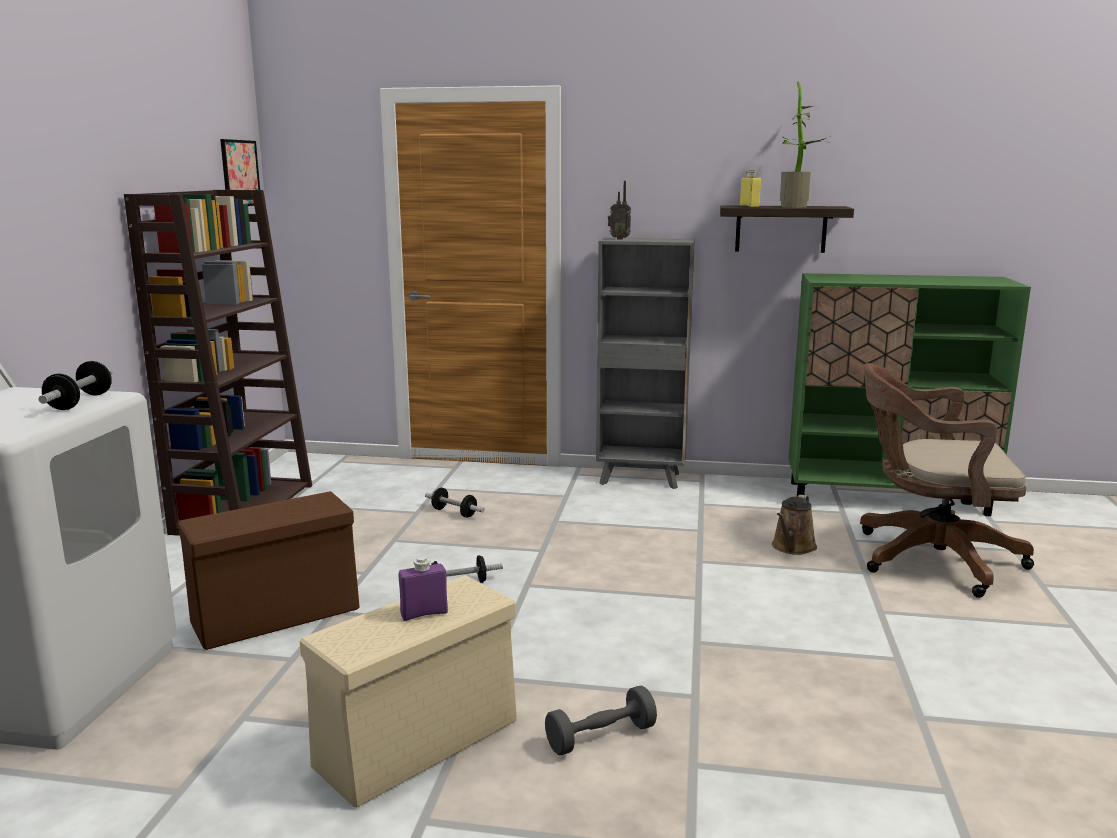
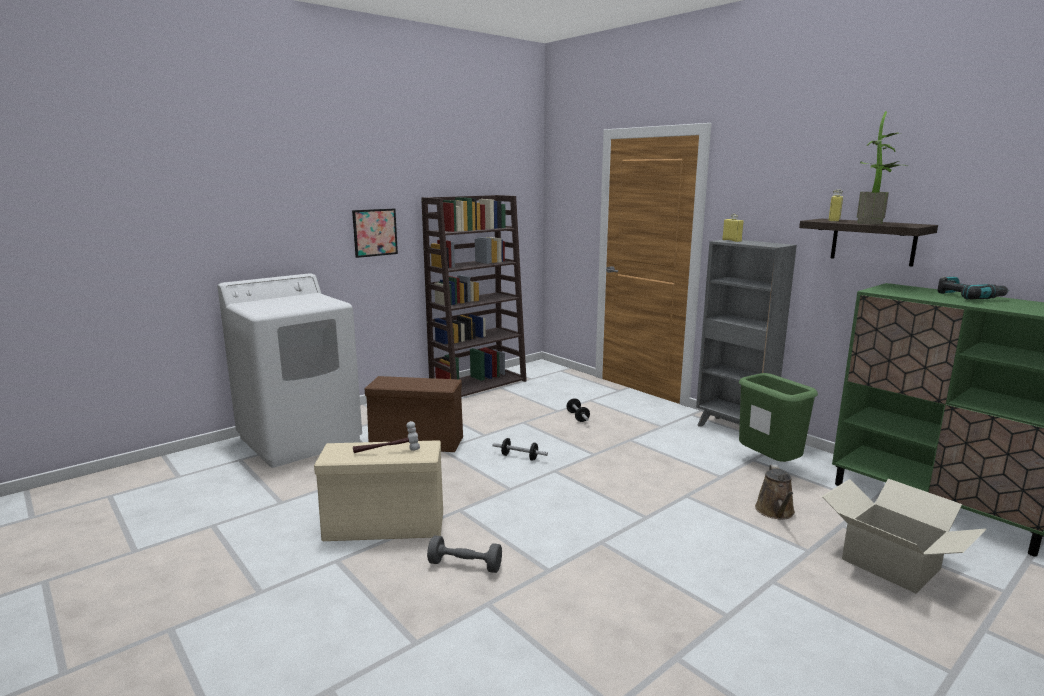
camera: 40 degrees right, 0 degrees up
dumbbell [39,361,112,410] -> none
picture [220,139,260,206] -> picture moved to [352,209,398,258]
purple bottle [399,556,448,621] -> hammer [353,421,420,453]
radio [608,181,631,240] -> yellow bottle [722,214,744,242]
brown watering can [772,495,817,555] -> brown watering can turned 60 degrees counterclockwise [755,465,795,520]
brown office chair [860,363,1034,598] -> cardboard box [822,479,986,594]
none -> green trash can [739,373,818,462]
none -> power drill [938,277,1010,300]

